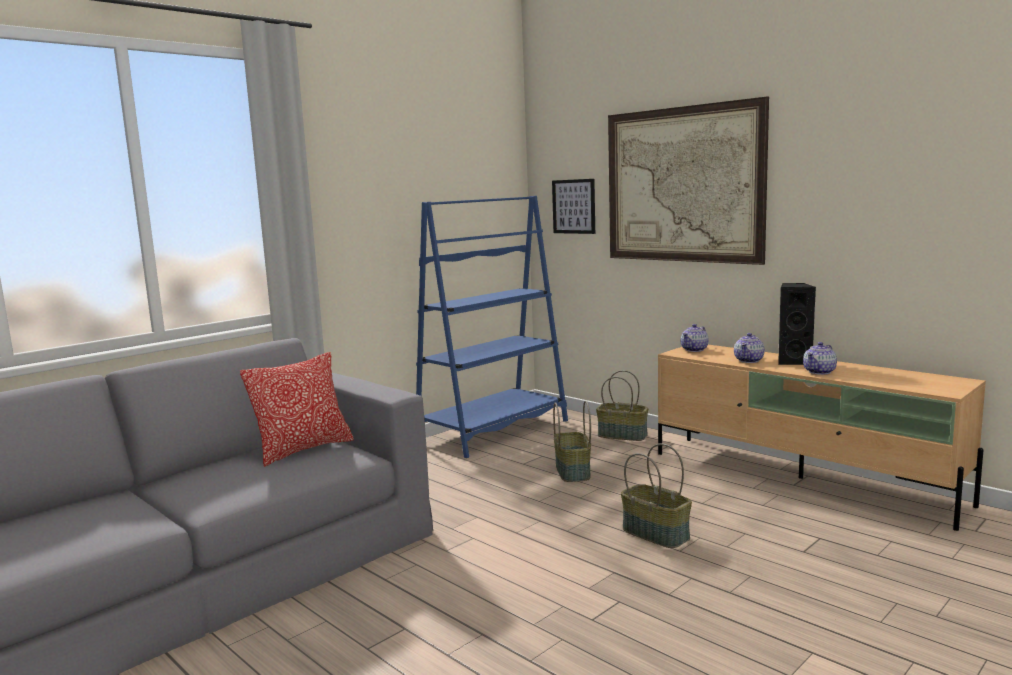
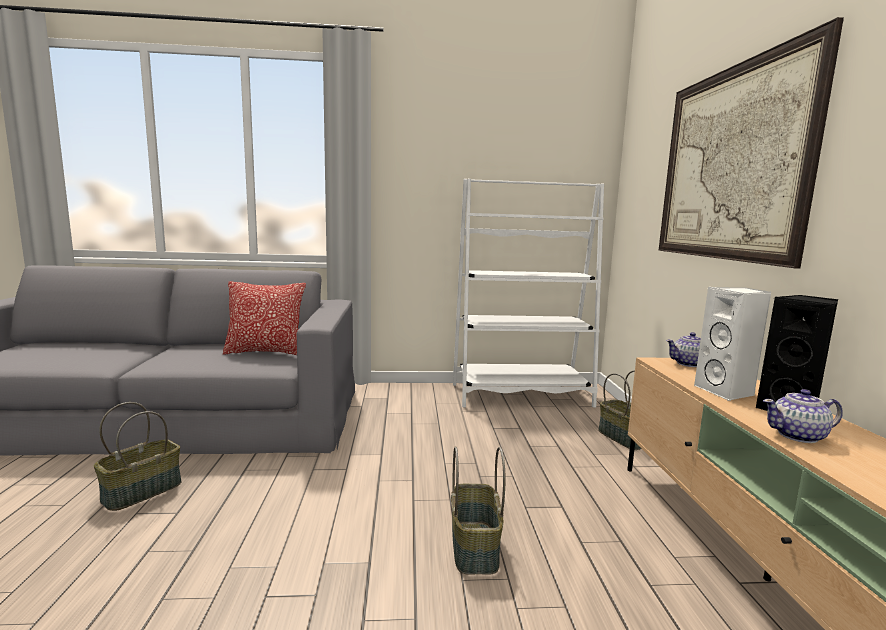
camera: 40 degrees right, 0 degrees up
blue bookcase [416,196,568,458] -> white bookcase [453,179,604,408]
picture [552,179,595,234] -> none
basket [553,401,591,482] -> basket moved to [94,402,181,511]
teapot [734,333,765,363] -> white speaker [694,287,771,401]

